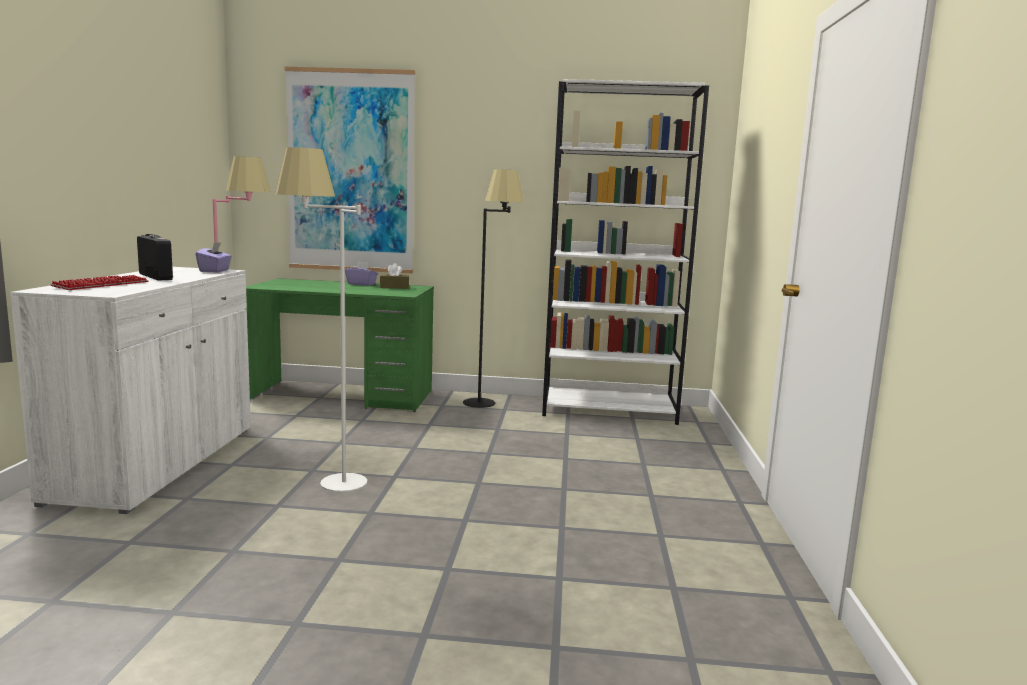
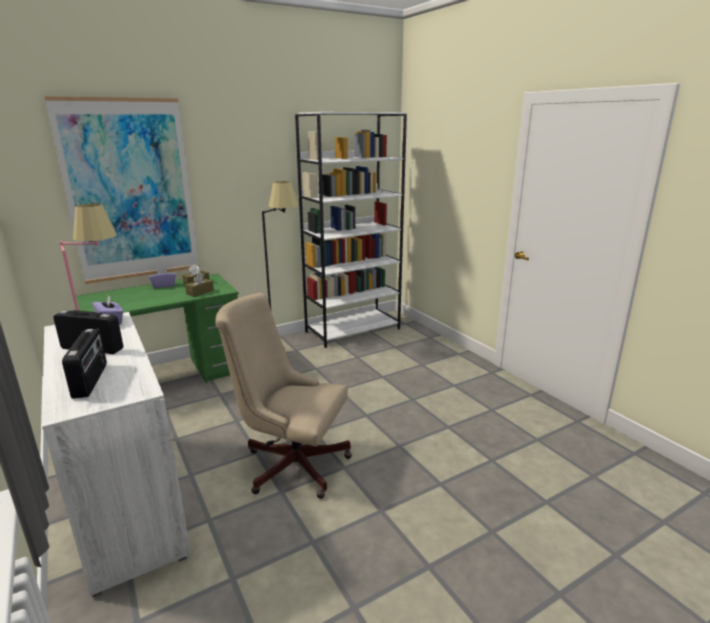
camera: 35 degrees left, 10 degrees up
keyboard [50,275,148,290] -> radio [62,329,107,399]
white floor lamp [275,147,367,492] -> beige office chair [215,293,352,499]
none -> brown tissue box [185,273,214,297]

